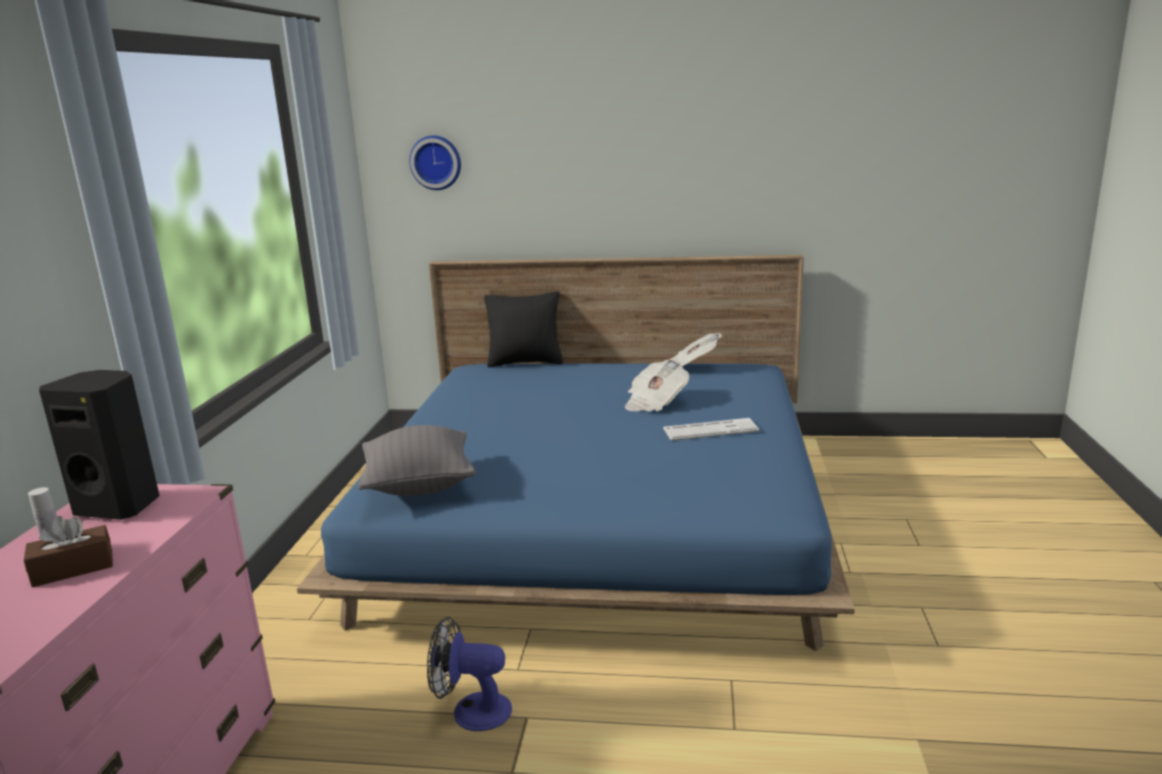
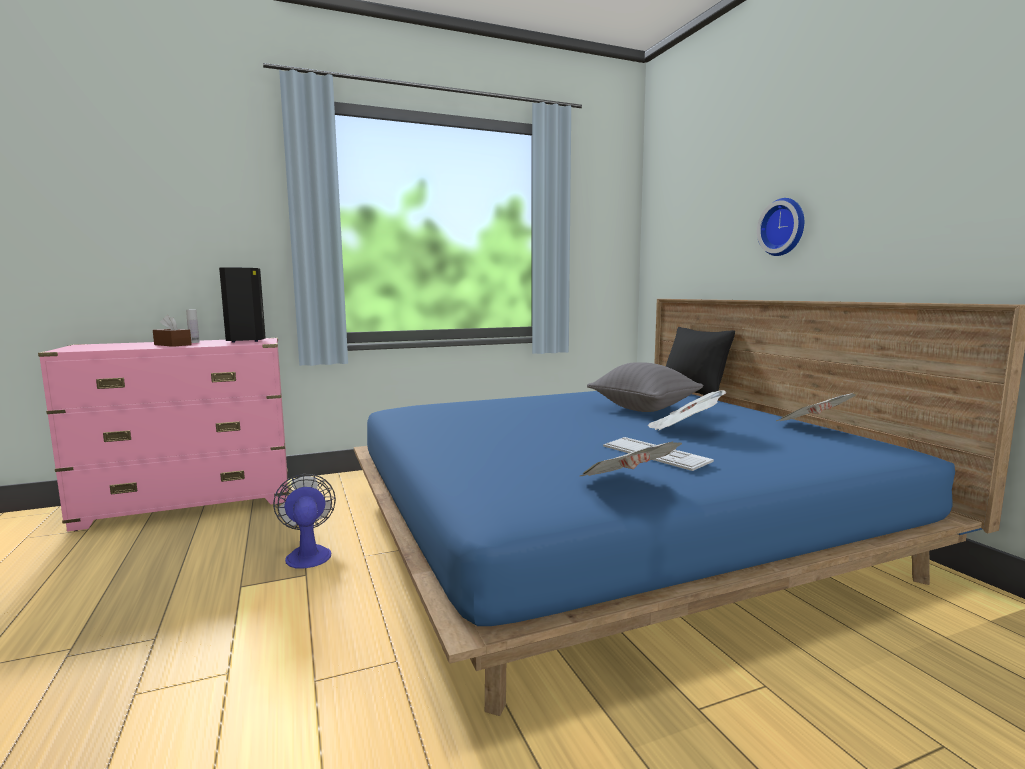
camera: 60 degrees right, 10 degrees down
grey pillow [358,425,476,496] -> grey pillow moved to [587,362,704,412]
wall clock [409,135,461,190] -> wall clock moved to [757,198,804,256]
none -> newspaper [580,442,682,476]

